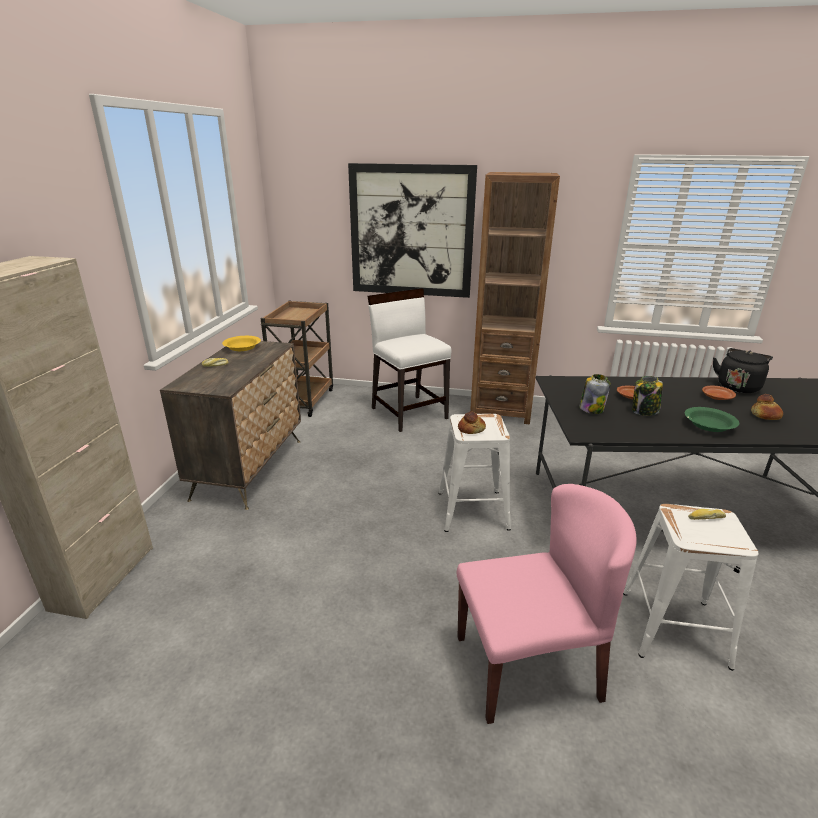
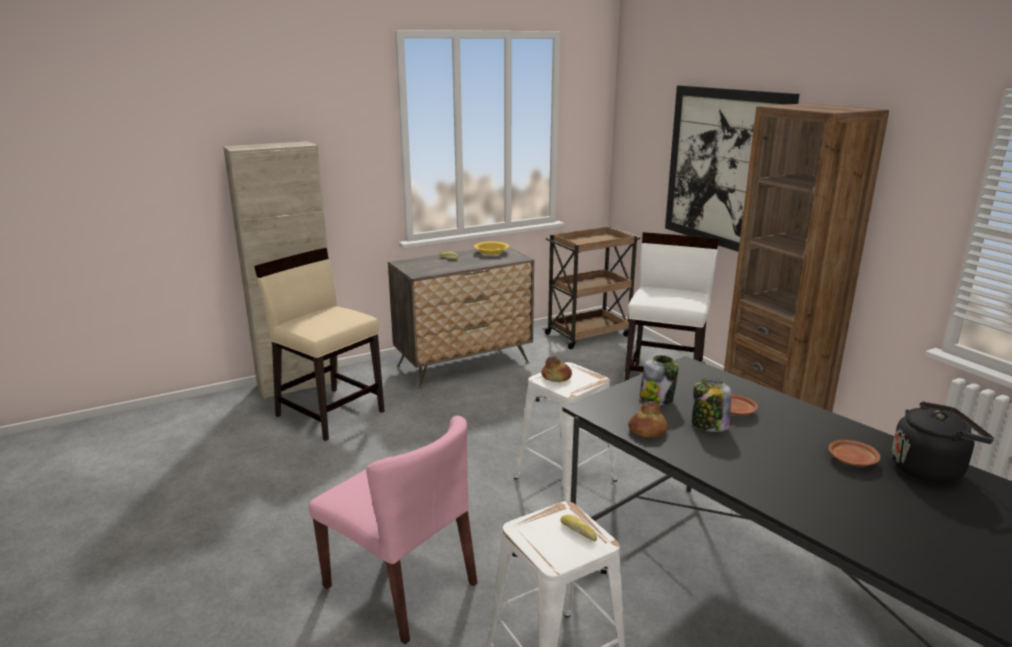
camera: 50 degrees right, 5 degrees down
green bowl [685,407,739,432] -> none
bread [751,394,783,420] -> bread moved to [628,401,668,437]
none -> beige chair [254,248,384,441]

